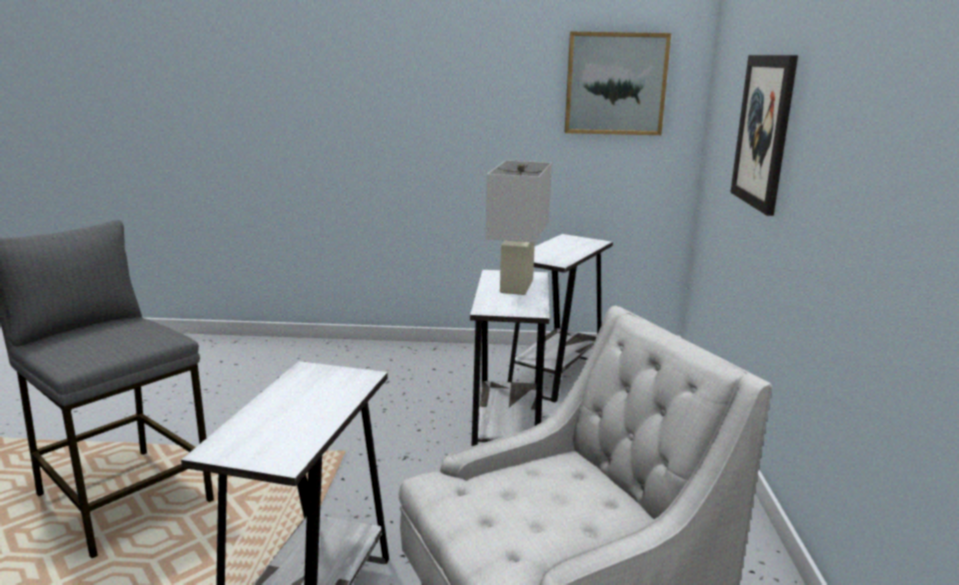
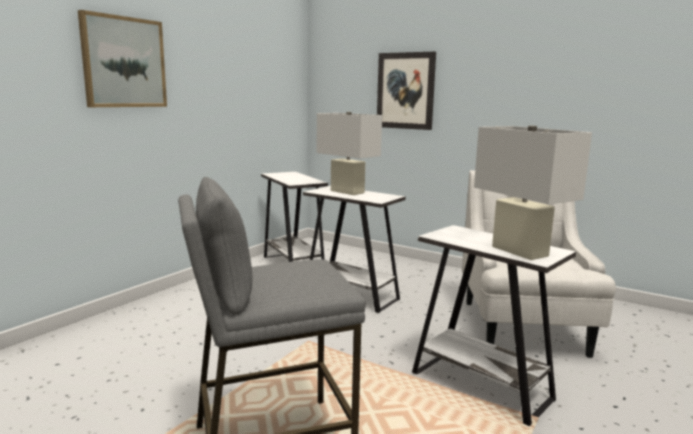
camera: 60 degrees left, 5 degrees down
picture [565,31,671,135] -> picture moved to [78,10,167,107]
none -> white table lamp [474,126,592,260]

